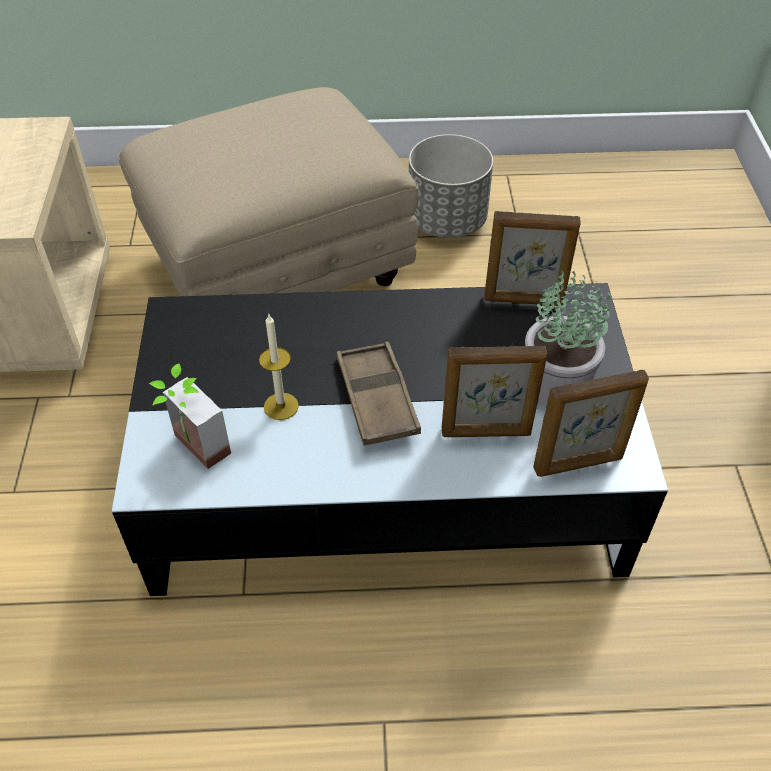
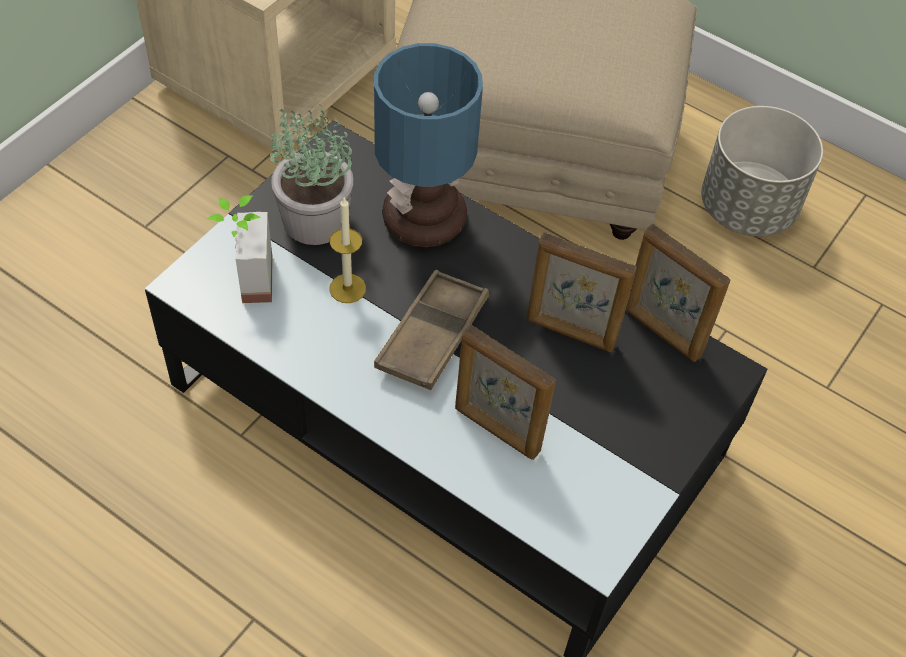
camera: 35 degrees right, 5 degrees up
potted plant [525,270,611,404] -> potted plant moved to [270,108,353,245]
picture frame [533,370,649,477] -> picture frame moved to [526,233,637,352]
none -> table lamp [374,43,483,247]

